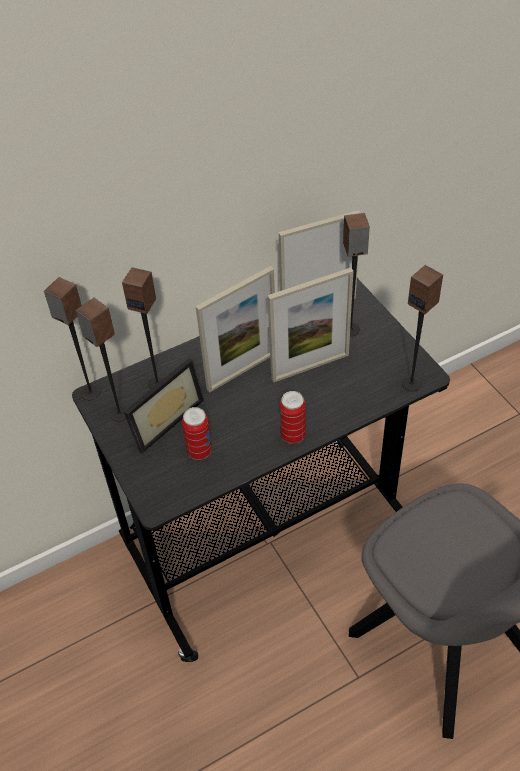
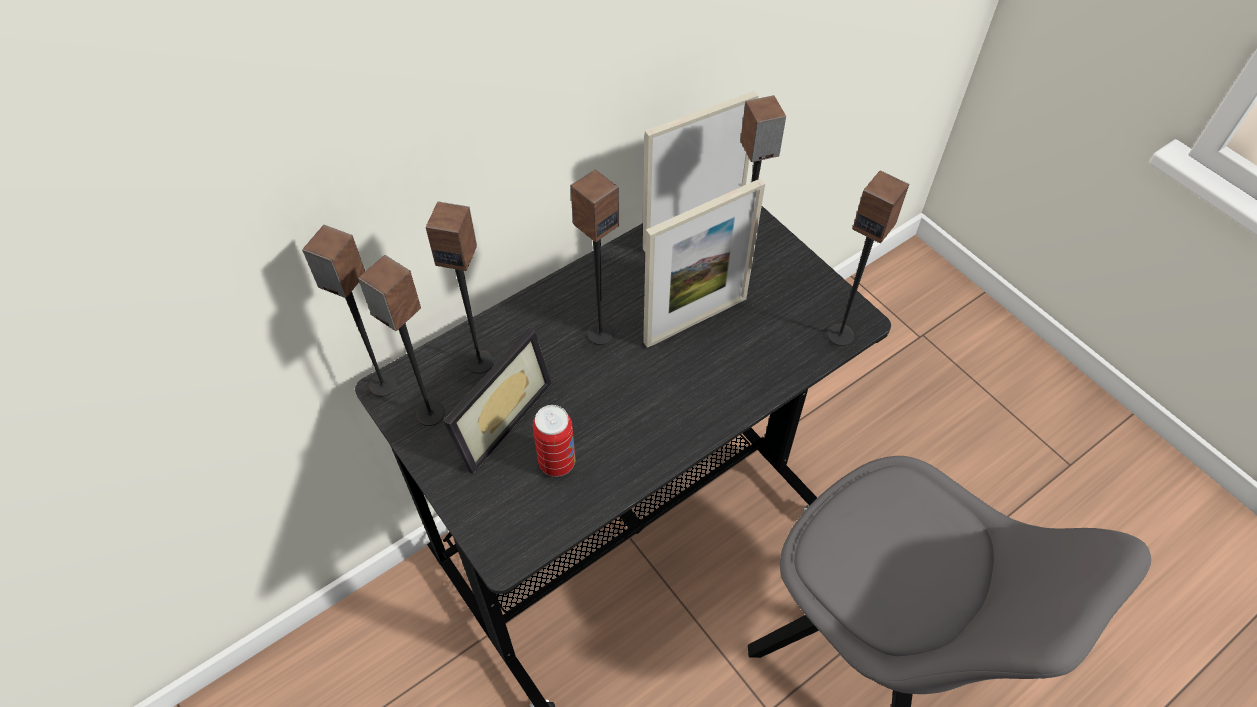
camera: 10 degrees left, 5 degrees up
picture frame [195,266,275,392] -> speaker [570,169,619,345]
can [280,391,306,444] -> none

